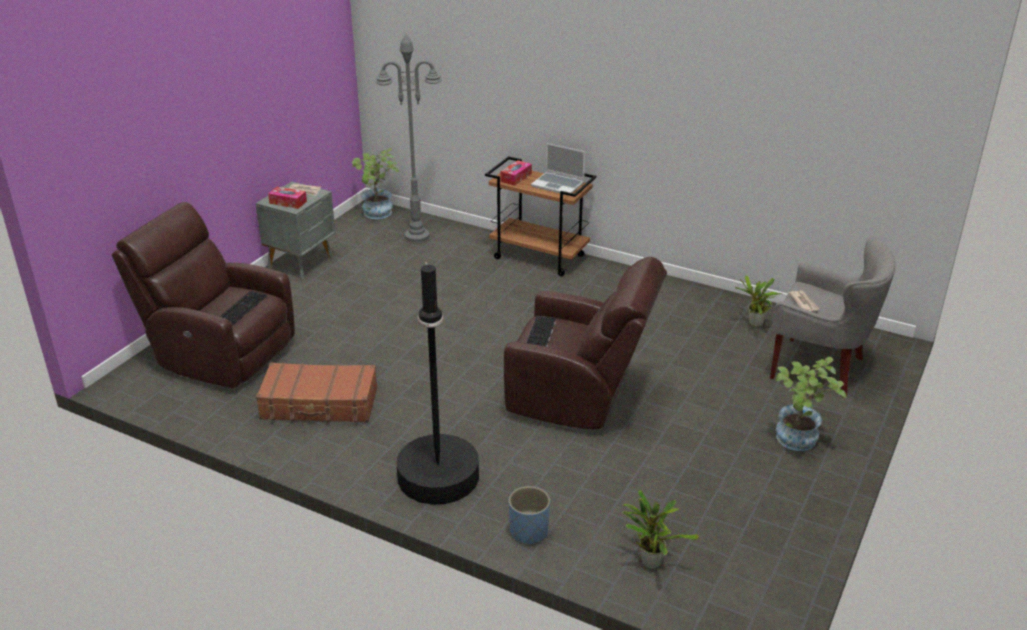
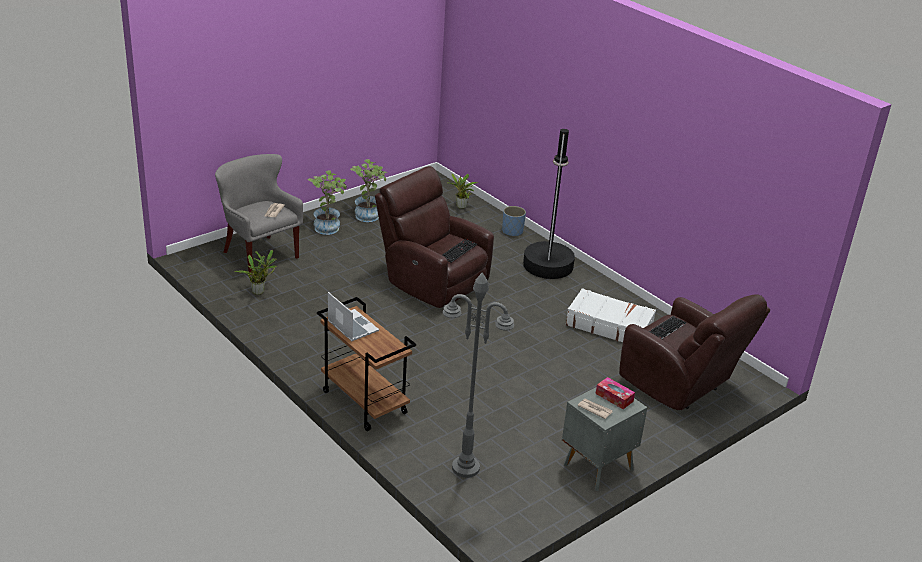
camera: 160 degrees left, 0 degrees up
brown suitcase [256,362,377,422] -> white suitcase [566,288,656,342]
potted plant [352,148,399,219] -> potted plant moved to [350,159,387,222]
tissue box [500,160,532,185] -> none

